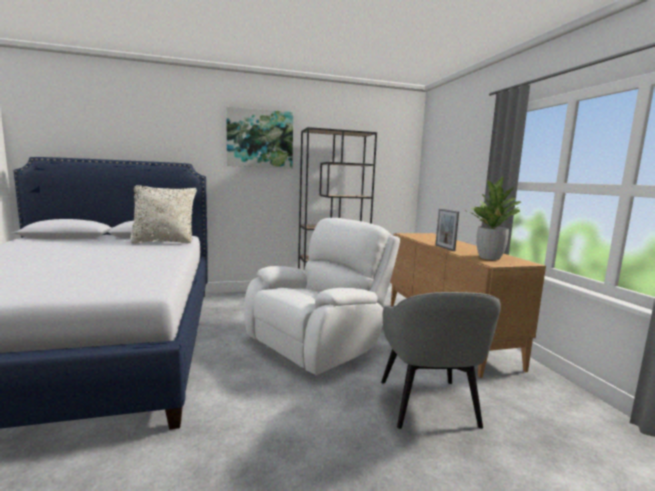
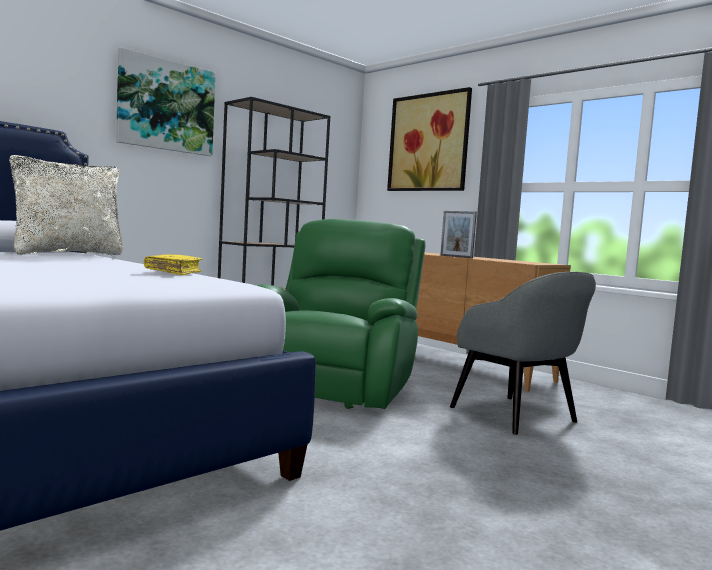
camera: 30 degrees left, 5 degrees down
white armchair [244,218,400,376] -> green armchair [257,219,426,409]
potted plant [467,177,521,260] -> none
none -> yellow book [144,254,203,275]
none -> picture [387,87,472,191]

